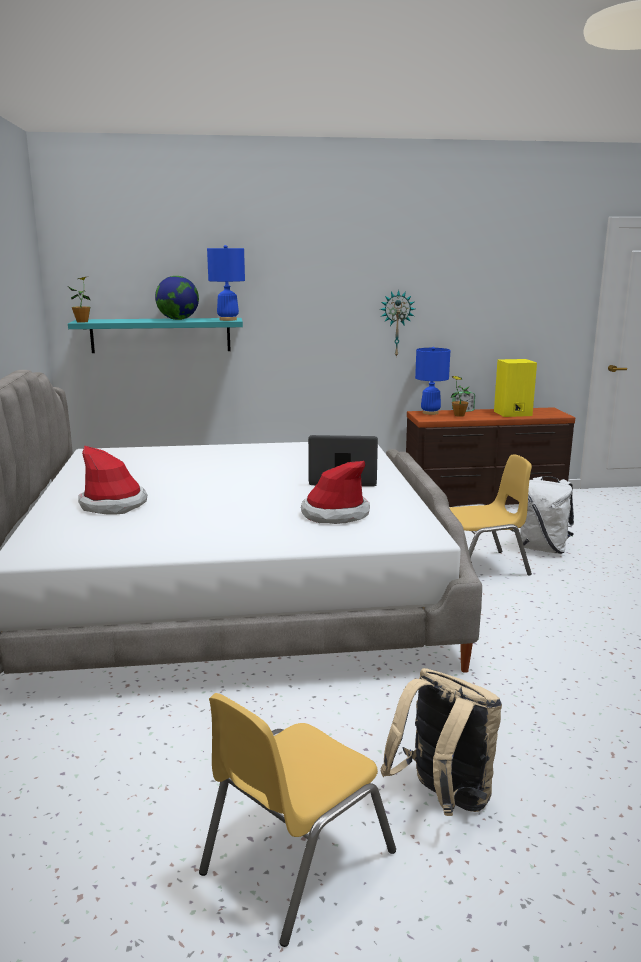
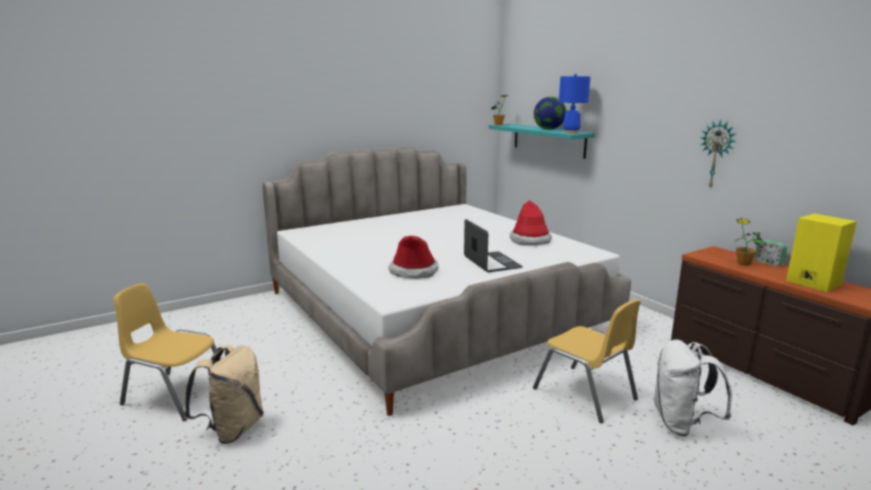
camera: 65 degrees right, 0 degrees up
hat [78,446,147,514] -> hat moved to [510,200,552,246]
blue table lamp [415,347,450,415] -> none

